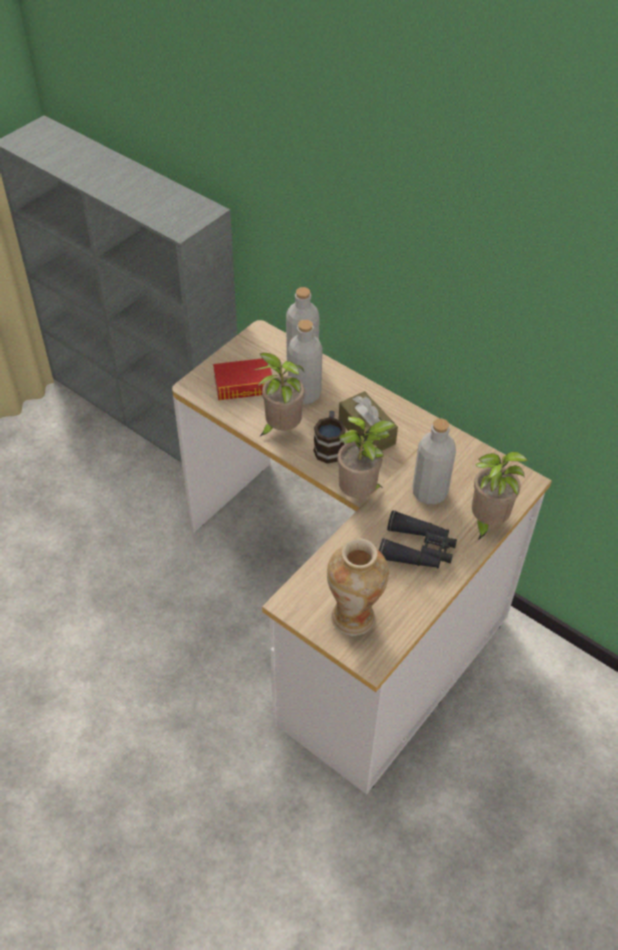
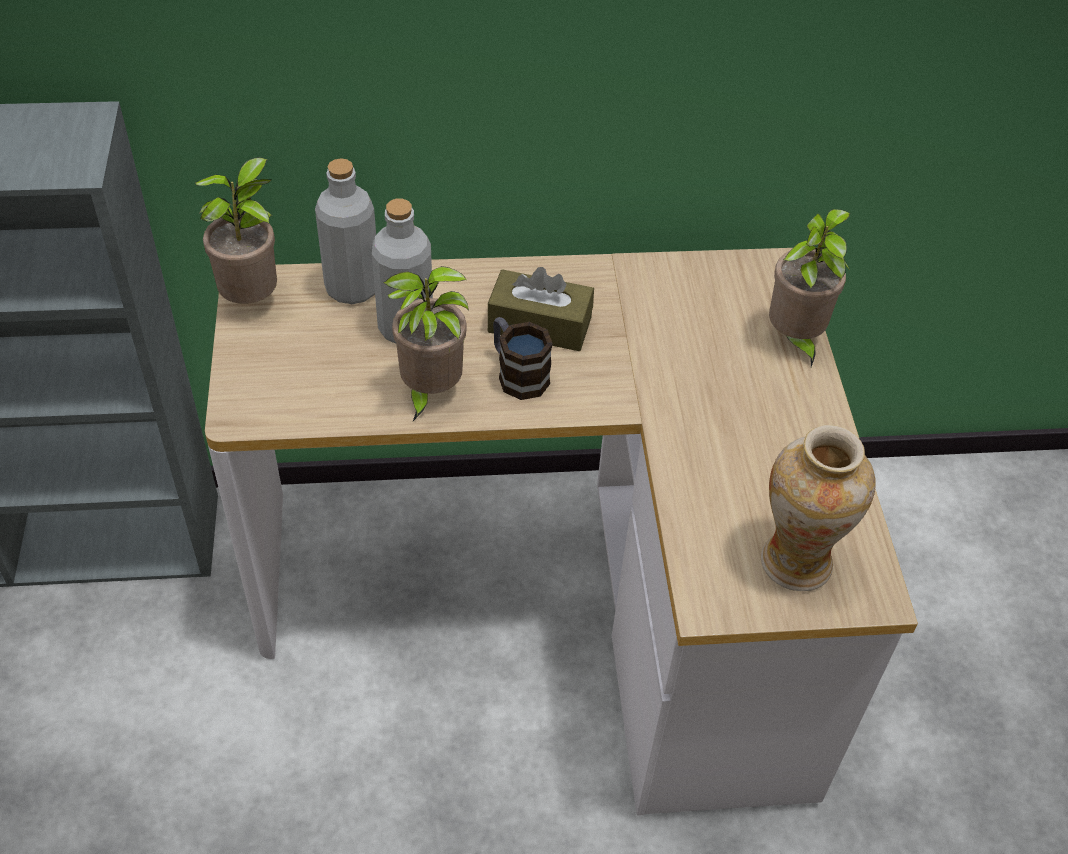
camera: 45 degrees left, 0 degrees up
book [213,358,272,400] -> none
potted plant [337,417,396,498] -> potted plant moved to [195,157,277,304]
black binoculars [379,510,457,568] -> none
grey bottle [413,418,456,504] -> none

